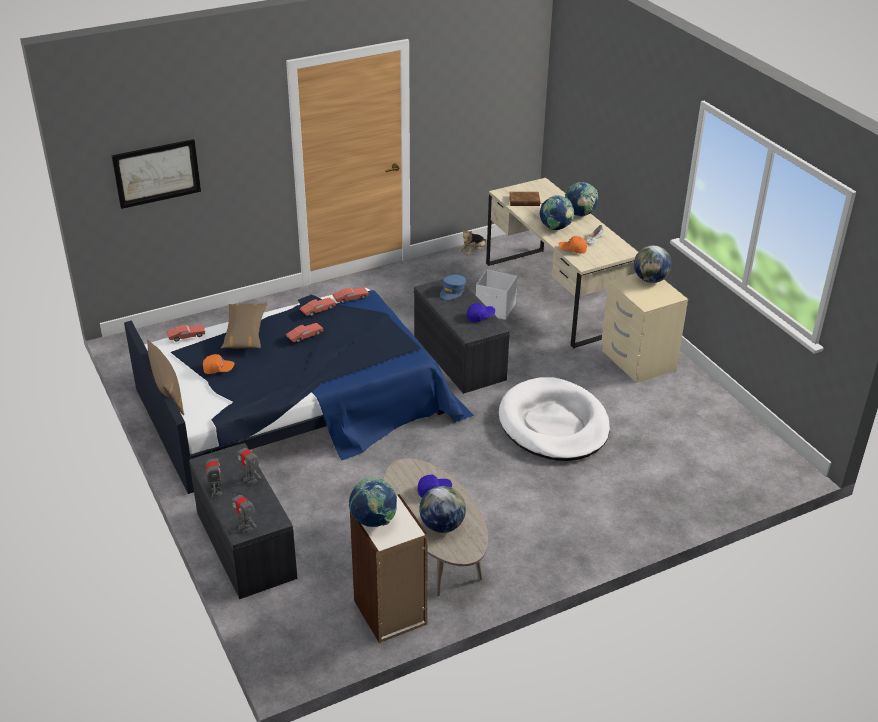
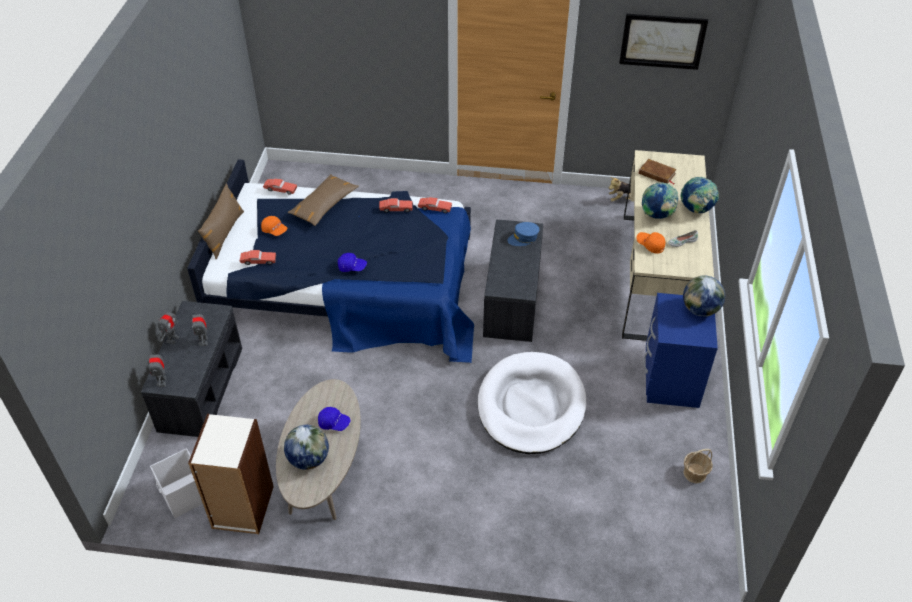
camera: 35 degrees right, 10 degrees up
picture [111,139,201,209] -> picture moved to [619,14,708,70]
red toy car [286,323,323,343] -> red toy car moved to [239,250,276,265]
globe [349,477,397,527] -> none
blue cap [467,303,495,322] -> blue cap moved to [338,253,367,272]
white storage box [476,269,517,320] -> white storage box moved to [150,448,203,518]
beige nightstand [601,273,688,383] -> blue nightstand [643,293,718,408]
none -> basket [684,449,713,483]

